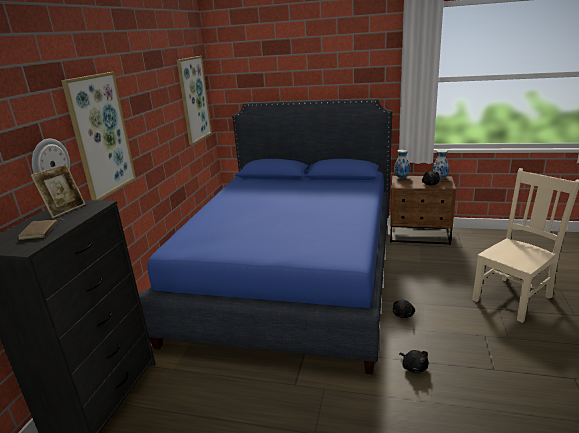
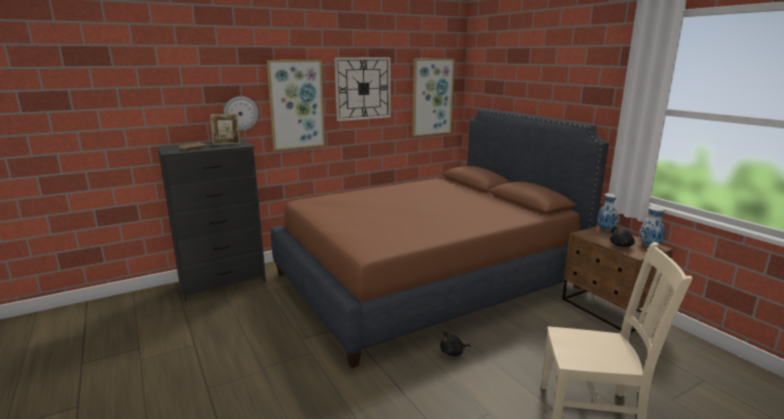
camera: 45 degrees right, 5 degrees down
blue bed [139,98,392,374] -> brown bed [271,108,609,368]
black plush toy [399,350,429,373] -> none
none -> wall clock [334,57,391,121]

